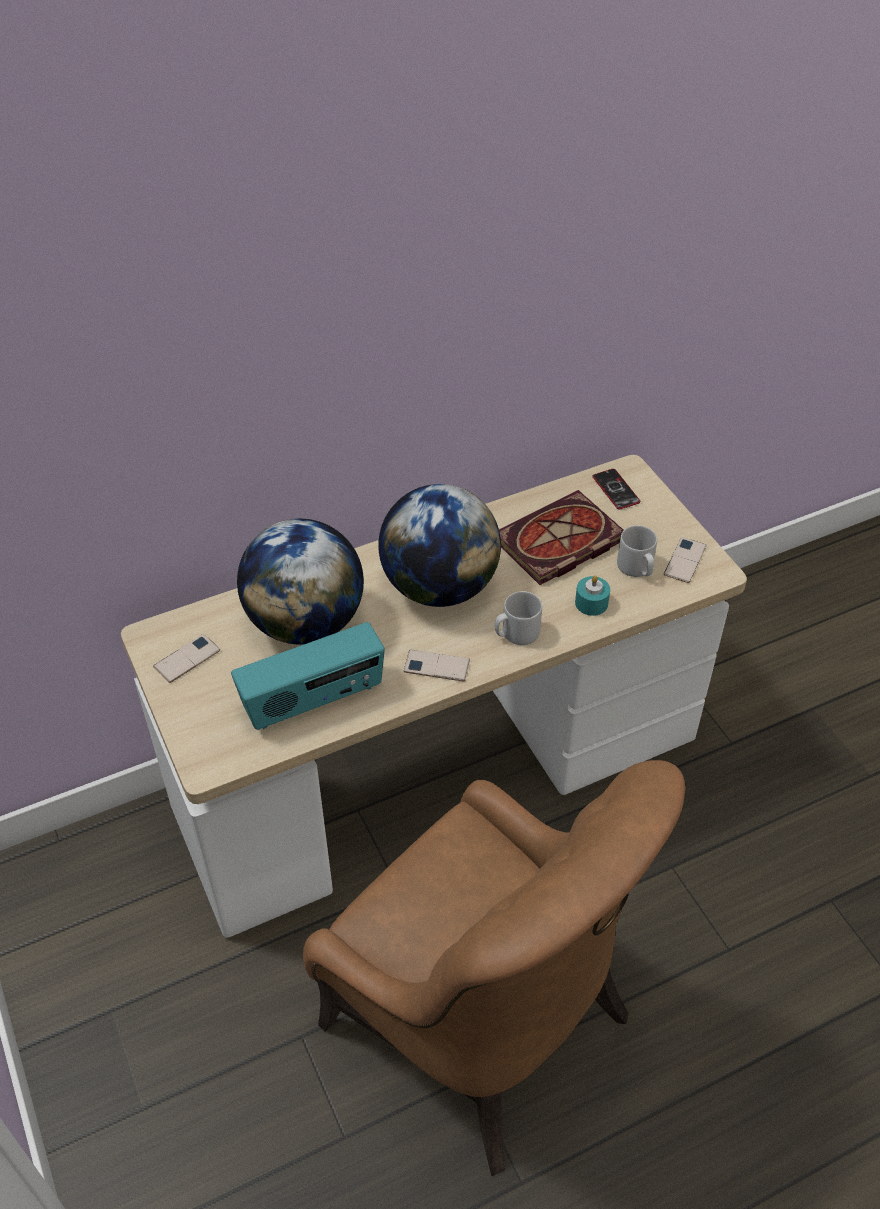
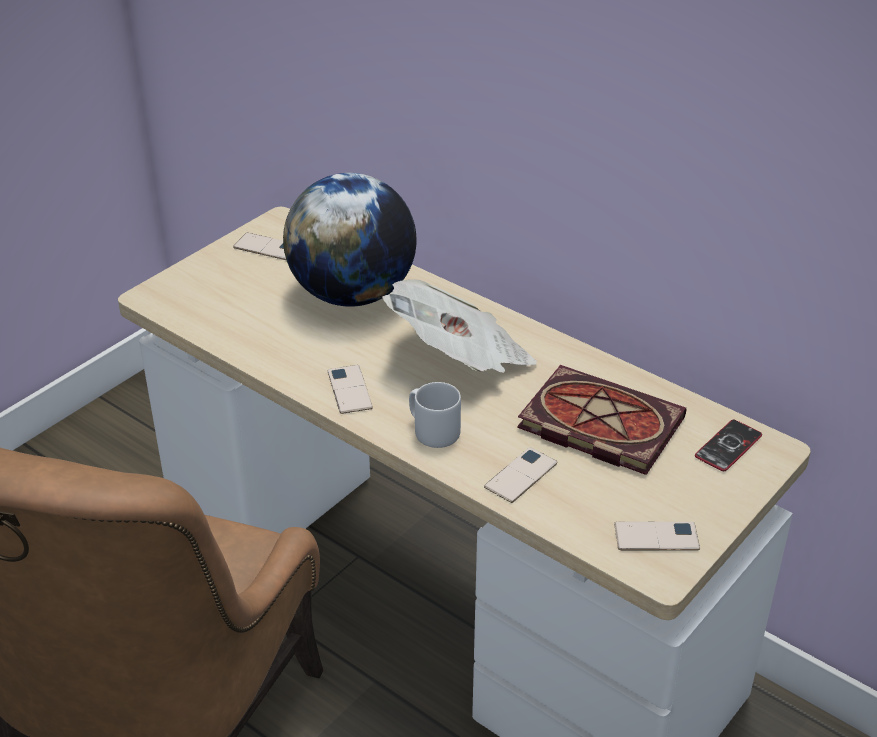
camera: 65 degrees right, 10 degrees down
radio [231,622,385,730] -> none
globe [378,484,501,607] -> newspaper [382,279,537,373]
turquoise candle [575,575,610,616] -> phone [484,447,557,503]
grey mug [617,525,657,577] -> none

